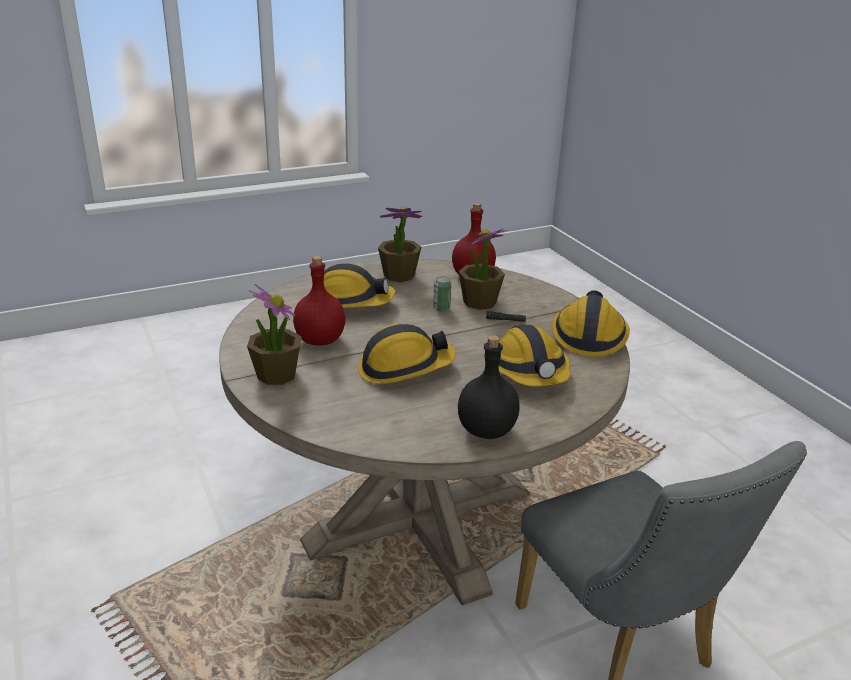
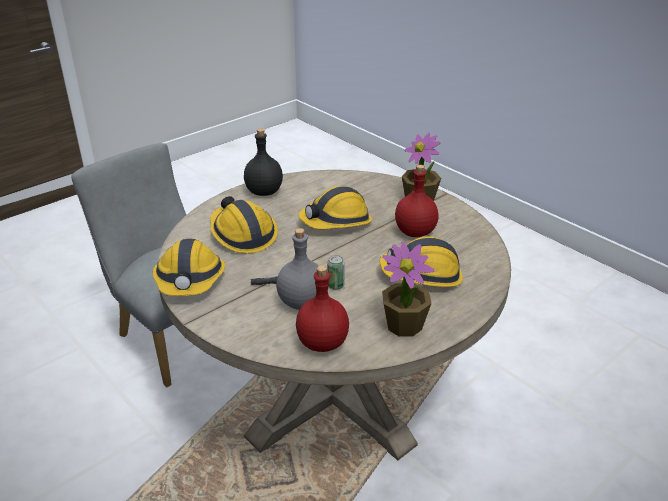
camera: 165 degrees right, 5 degrees up
potted plant [459,229,507,310] -> grey bottle [276,228,319,310]

